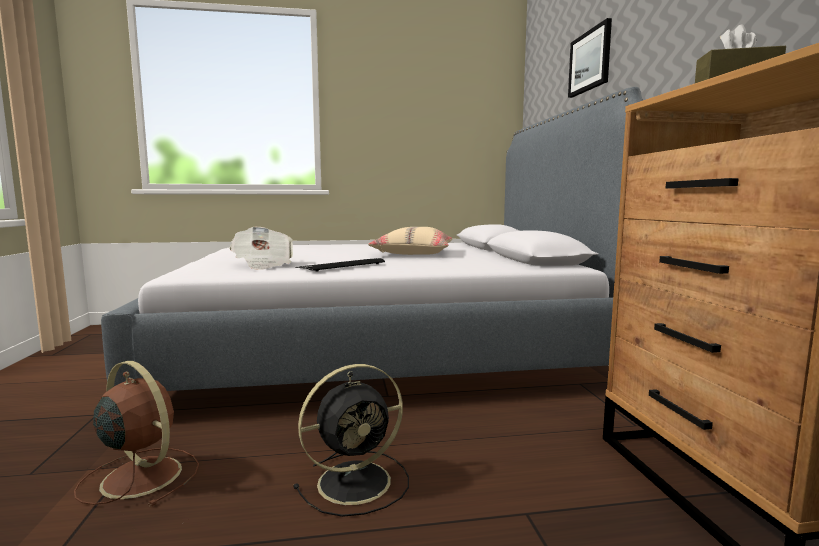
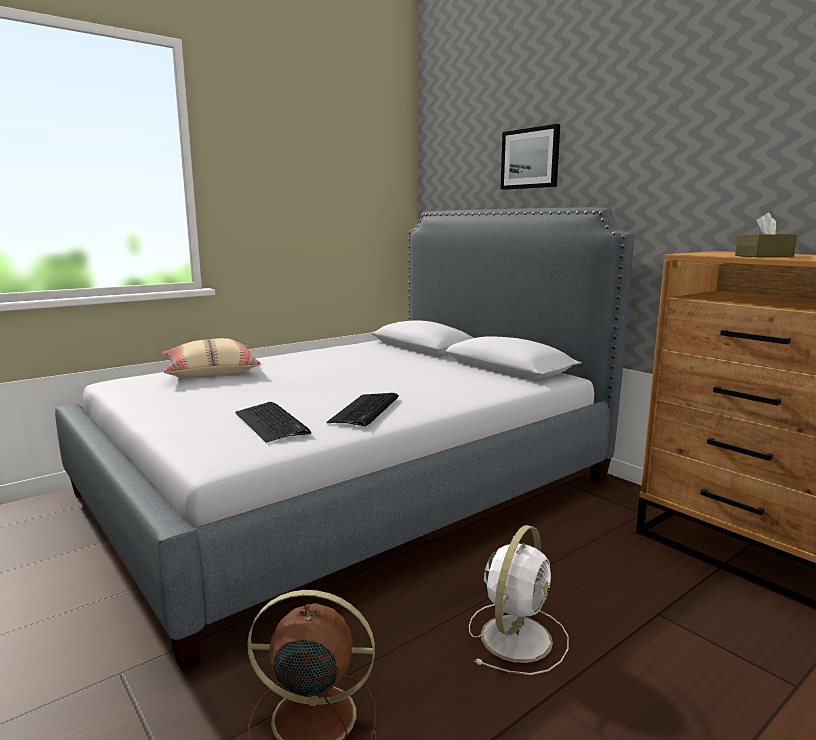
camera: 30 degrees left, 5 degrees up
newspaper [229,227,293,270] -> keyboard [235,402,311,443]
black fan [293,364,409,517] -> white fan [469,525,569,675]
beige pillow [368,227,453,255] -> beige pillow moved to [163,338,261,378]

